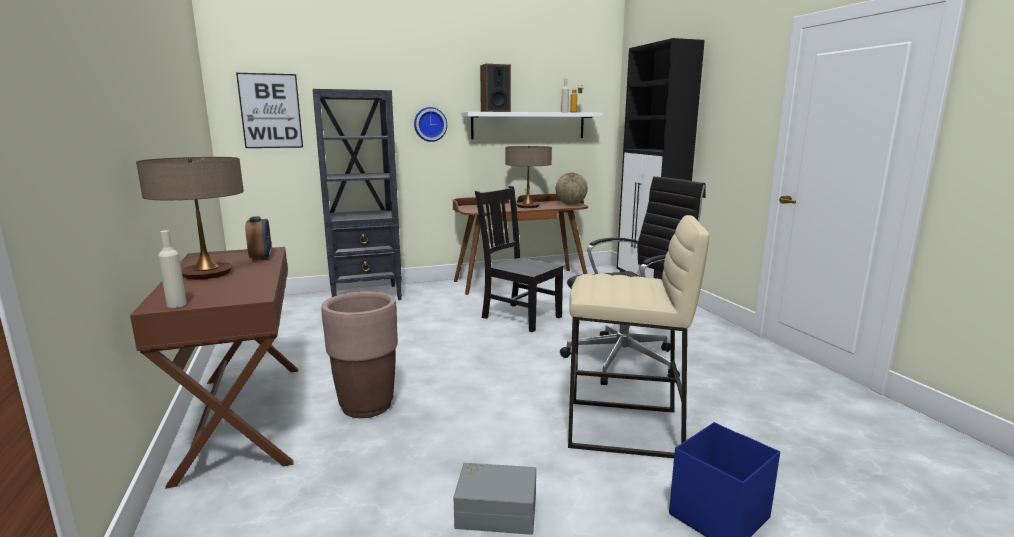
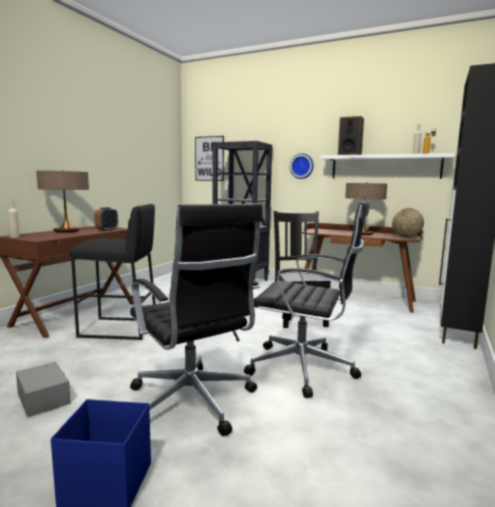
camera: 45 degrees right, 5 degrees down
brown planter [321,291,398,418] -> black stool [69,204,156,340]
beige stool [568,215,709,458] -> black office chair [130,203,263,436]

